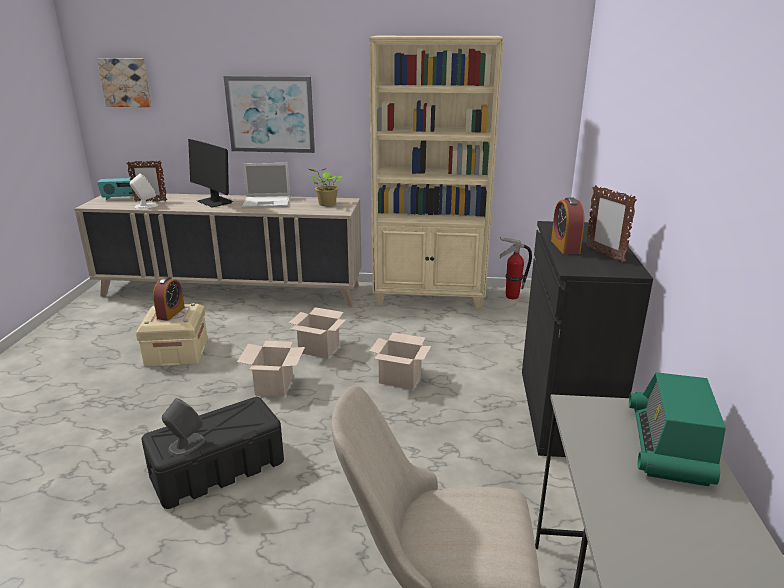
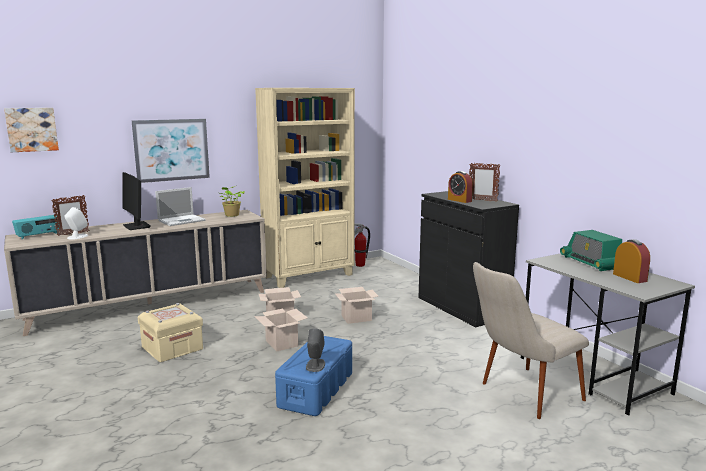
camera: 35 degrees left, 10 degrees down
black storage box [141,397,284,509] -> blue storage box [275,336,352,416]
alarm clock [153,277,185,321] -> alarm clock moved to [613,239,650,283]
monitor [188,139,234,207] -> monitor turned 45 degrees clockwise [122,172,150,230]

